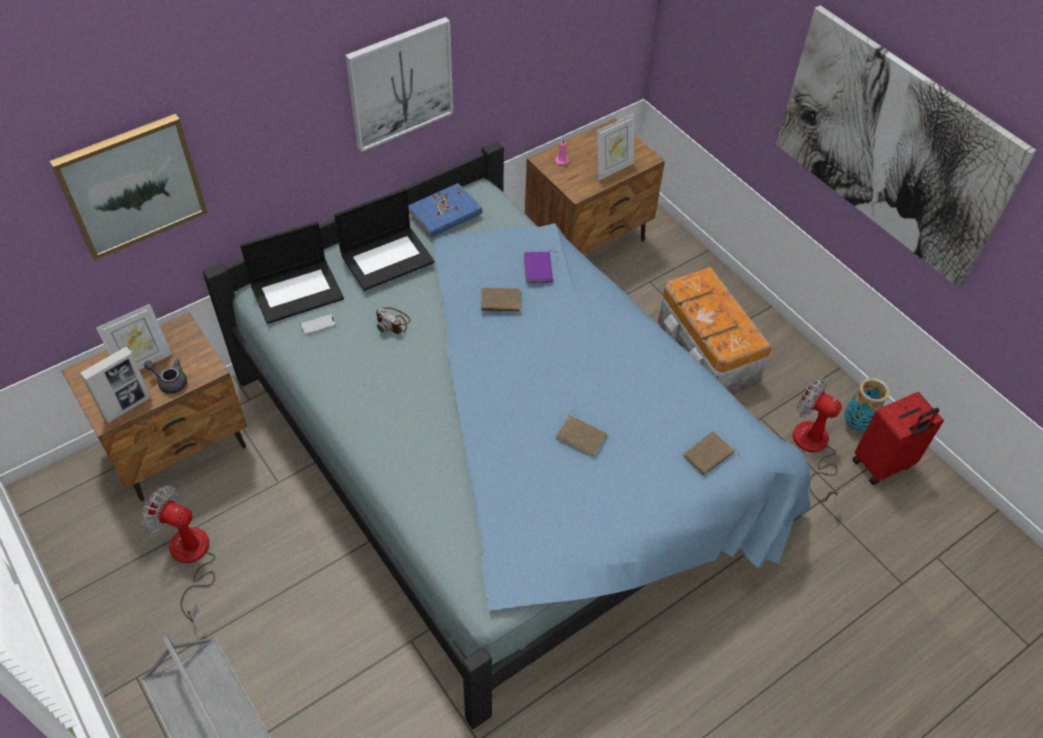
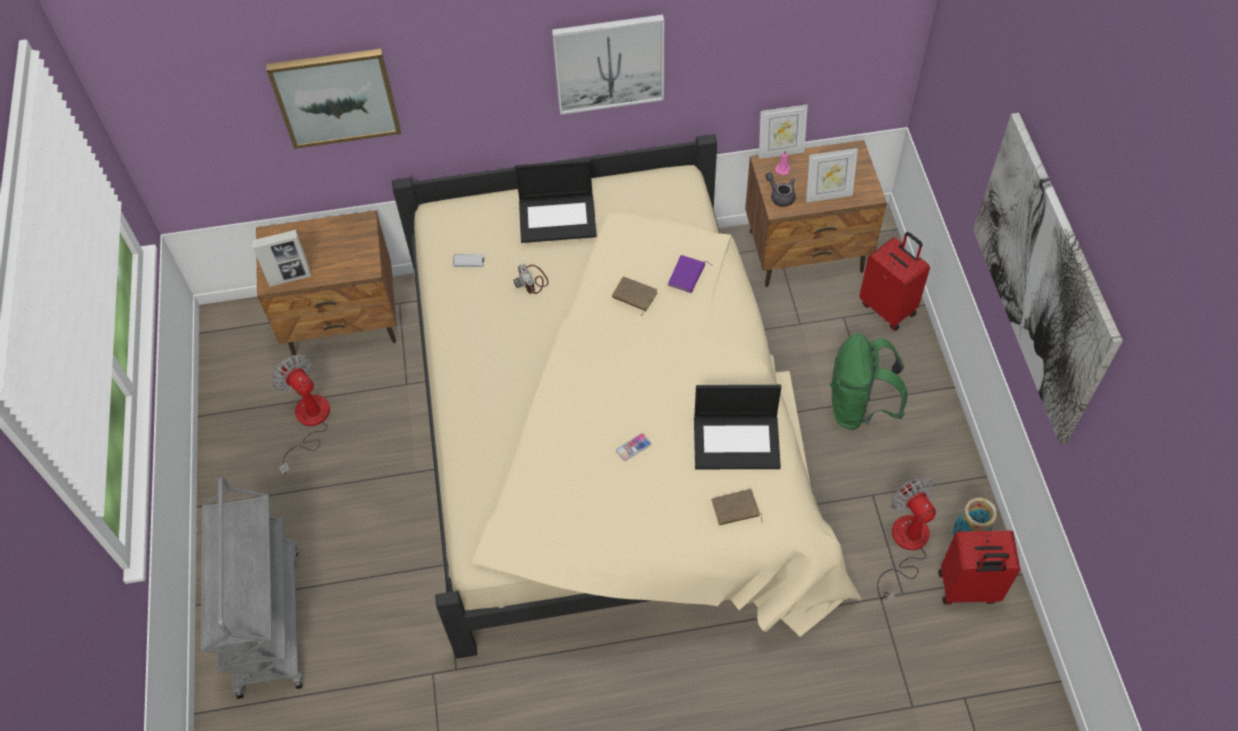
camera: 30 degrees right, 5 degrees up
picture frame [96,304,172,370] -> picture frame moved to [759,104,808,159]
grey teapot [144,358,187,394] -> grey teapot moved to [765,172,796,207]
blue bed [202,141,810,729] -> beige bed [392,134,861,659]
laptop [240,221,344,324] -> laptop moved to [694,385,781,469]
blue book [408,183,482,237] -> none
brown book [555,409,607,457] -> phone [616,433,651,461]
storage box [658,267,772,392] -> green backpack [830,334,908,430]
none -> red suitcase [859,232,930,331]

